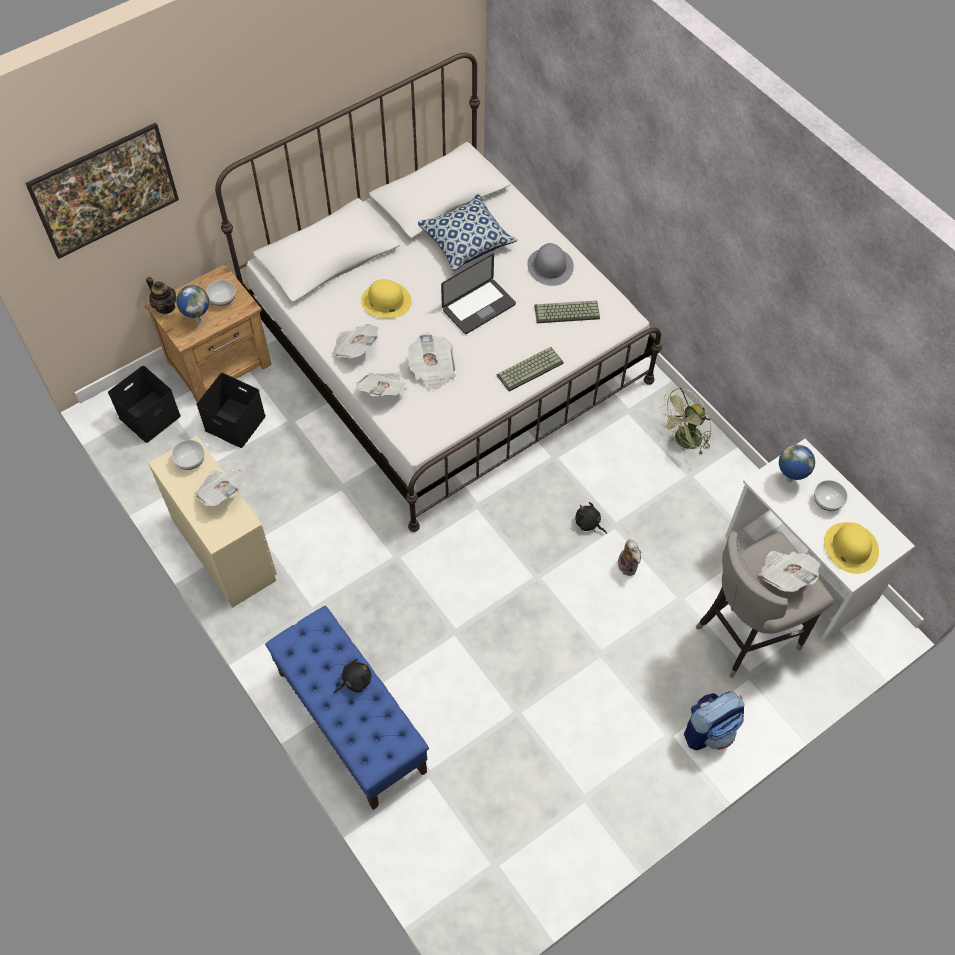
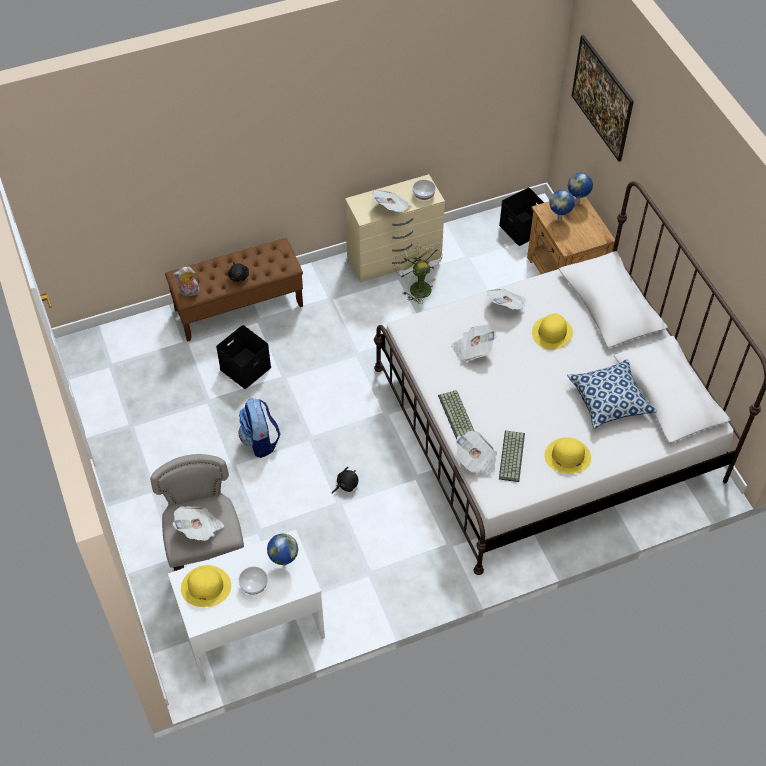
camera: 105 degrees right, 5 degrees down
teapot [146,277,176,314] -> globe [568,173,593,204]
black storage box [196,373,266,448] -> black storage box moved to [216,325,271,389]
bowl [206,280,236,306] -> none
blue bench [265,606,429,810] -> brown bench [165,238,303,342]
newspaper [356,373,407,396] -> newspaper moved to [456,431,497,476]
laptop [441,254,516,334] -> none
grey hat [527,243,574,286] -> yellow hat [544,437,591,474]
plush toy [618,539,641,576] -> plush toy moved to [173,267,199,296]
green fan [659,387,711,456] -> green fan moved to [394,242,442,304]
backpack [684,691,744,750] -> backpack moved to [239,398,280,458]

